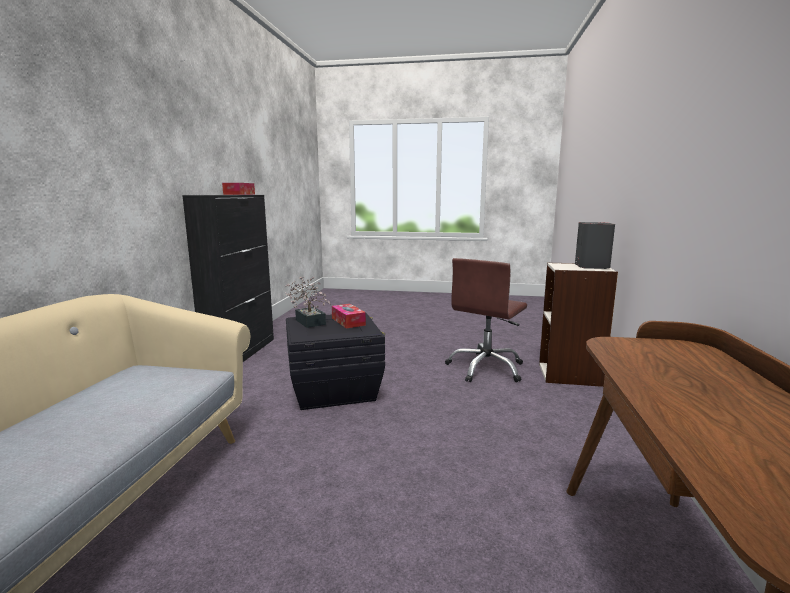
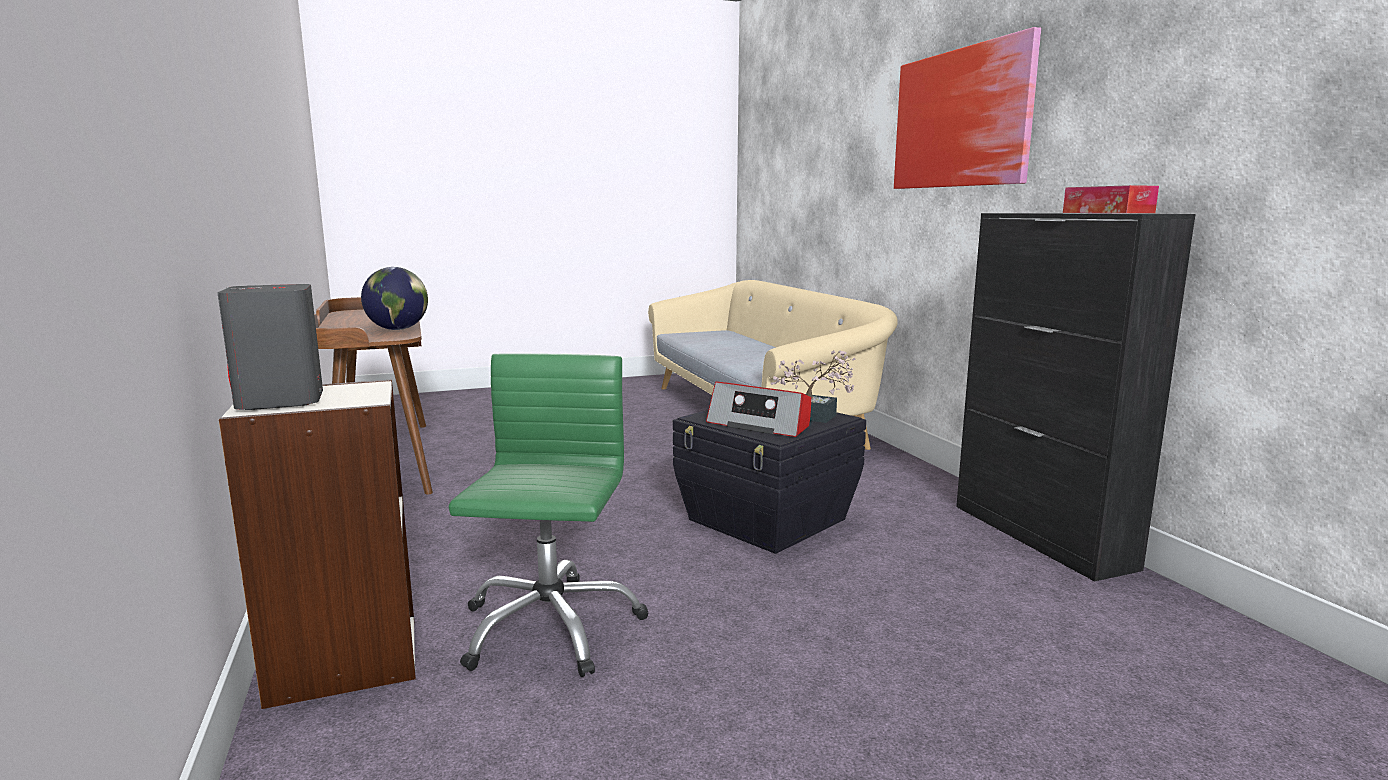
camera: 150 degrees right, 0 degrees up
tissue box [332,304,366,328] -> radio [706,382,811,437]
brown office chair [445,258,527,382] -> green office chair [449,353,648,677]
none -> globe [361,267,428,330]
none -> picture [894,27,1041,189]

